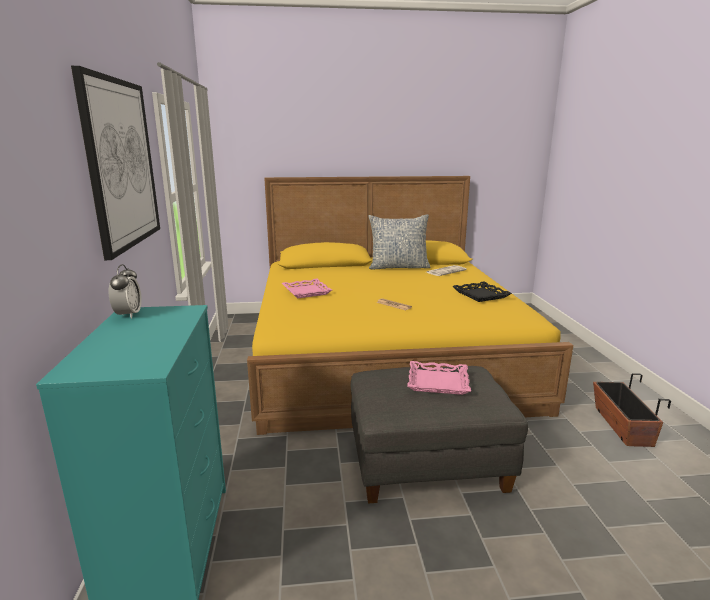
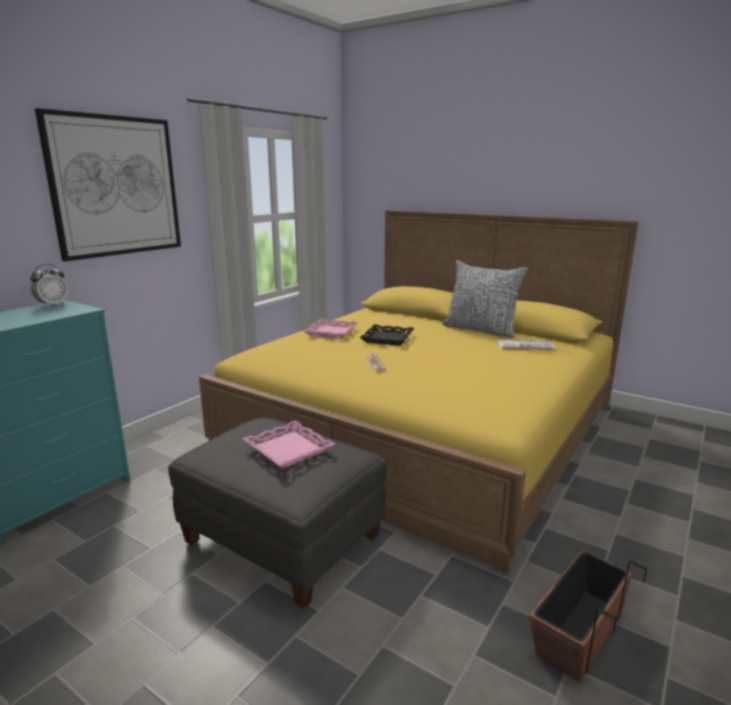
camera: 40 degrees right, 0 degrees up
black tray [453,281,512,302] -> black tray moved to [360,324,414,346]

